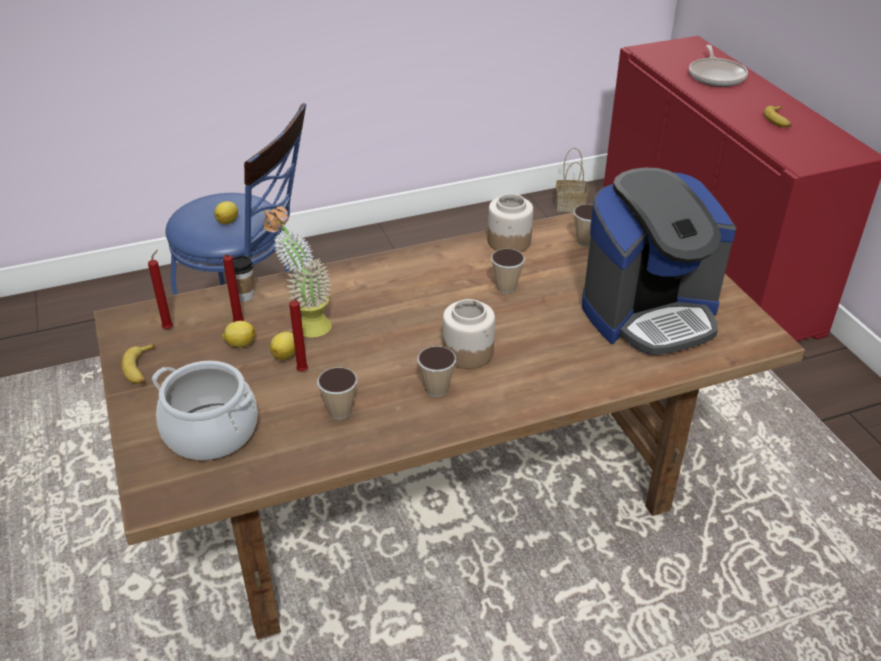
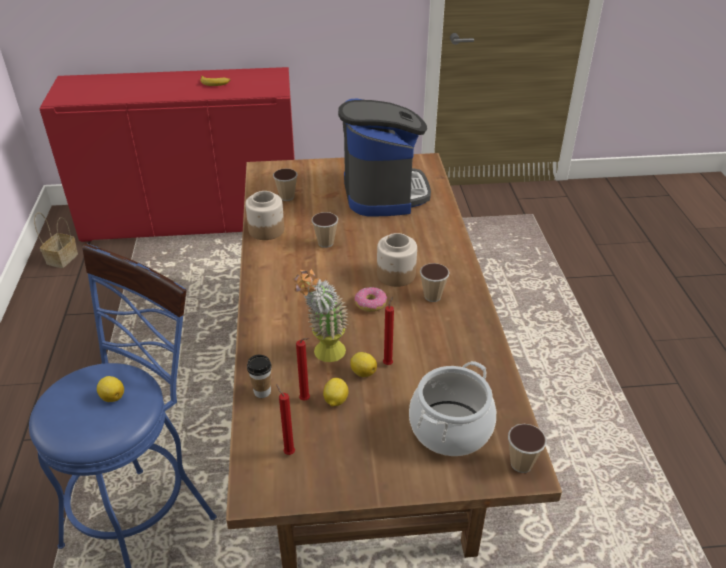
camera: 75 degrees left, 0 degrees up
banana [121,343,154,384] -> none
cup [317,367,357,420] -> cup moved to [508,424,546,473]
frying pan [689,44,748,87] -> none
none -> donut [355,287,387,312]

